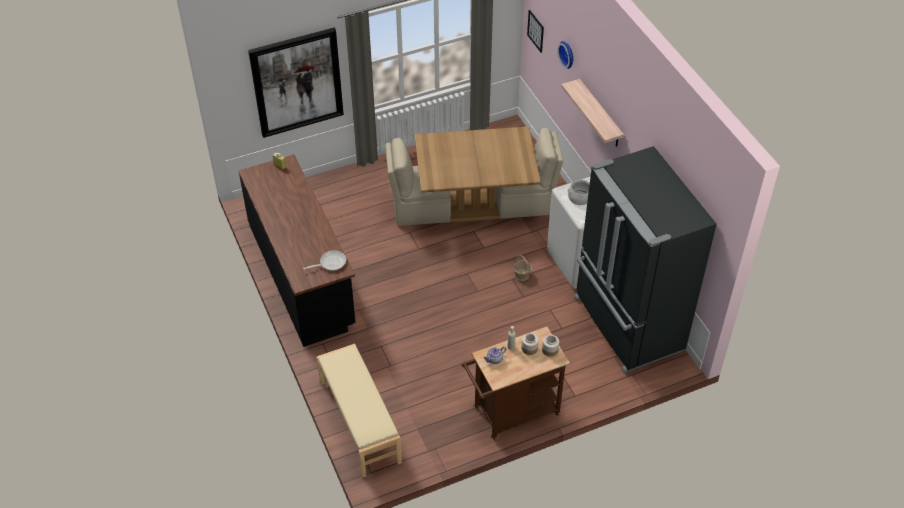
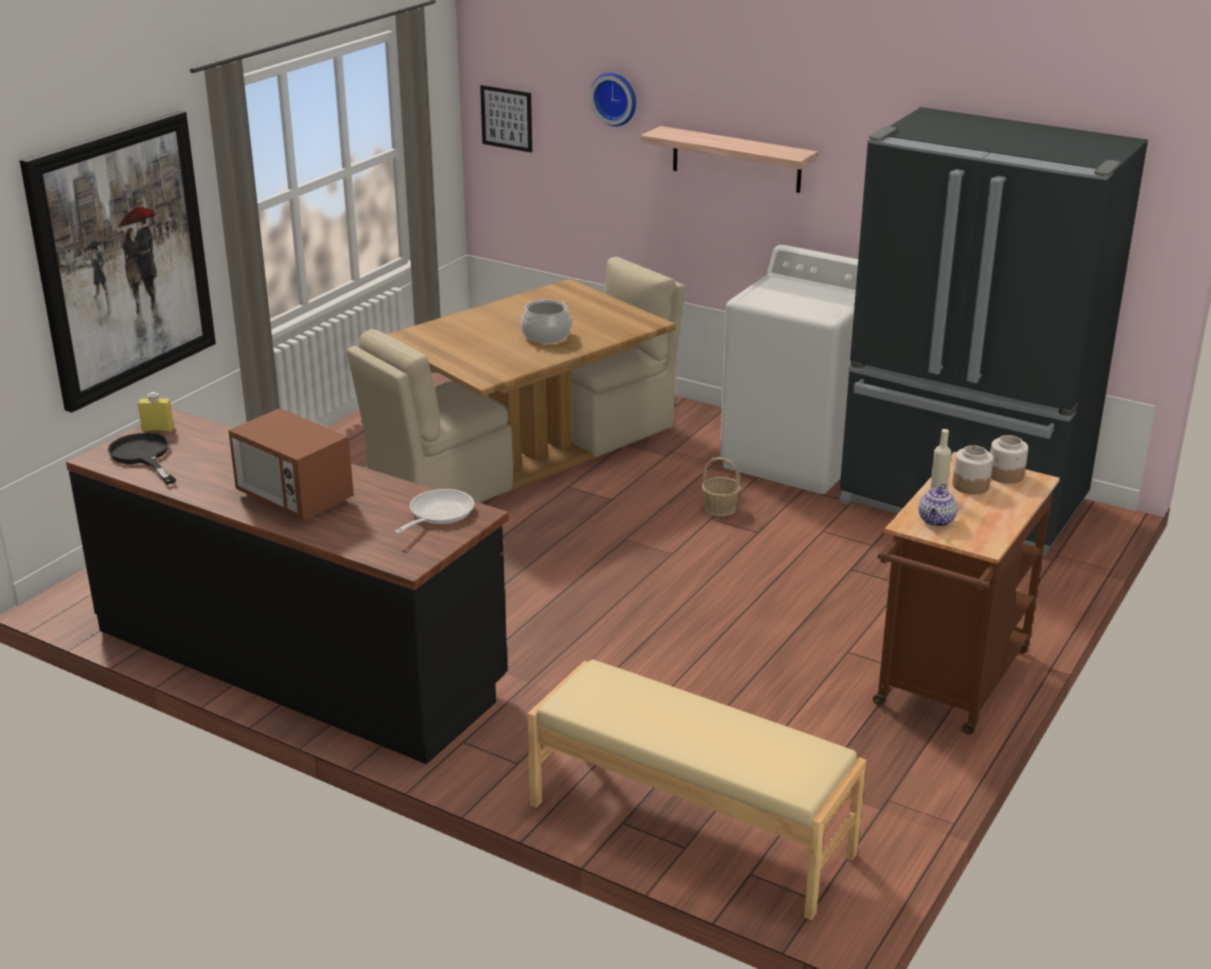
camera: 35 degrees left, 20 degrees down
cooking pot [567,180,590,205] -> cooking pot moved to [521,299,571,343]
none -> black frying pan [108,433,176,485]
none -> microwave [228,408,354,520]

